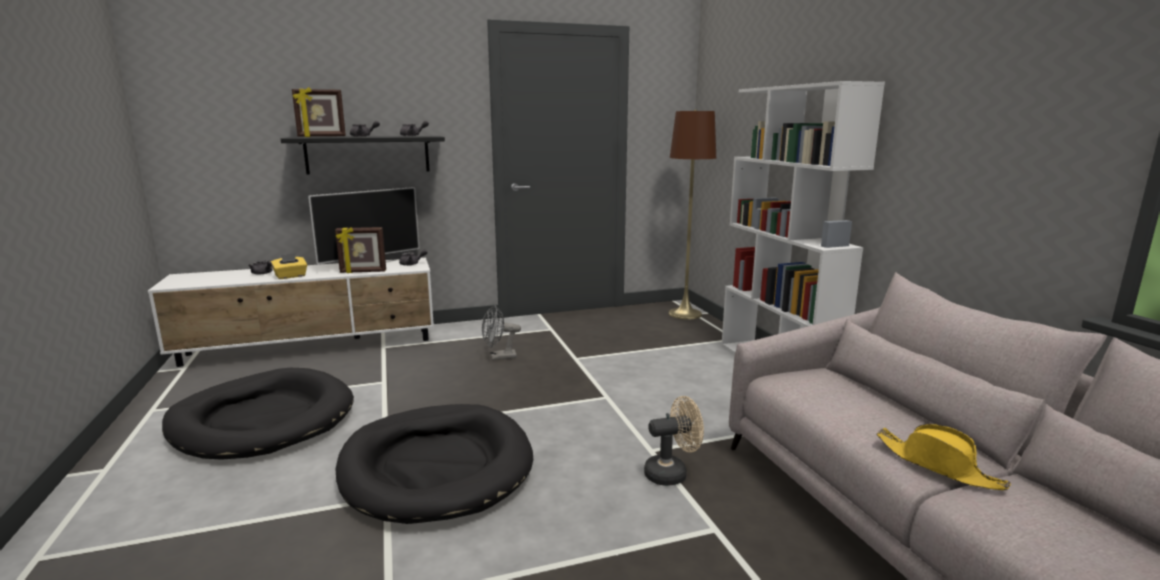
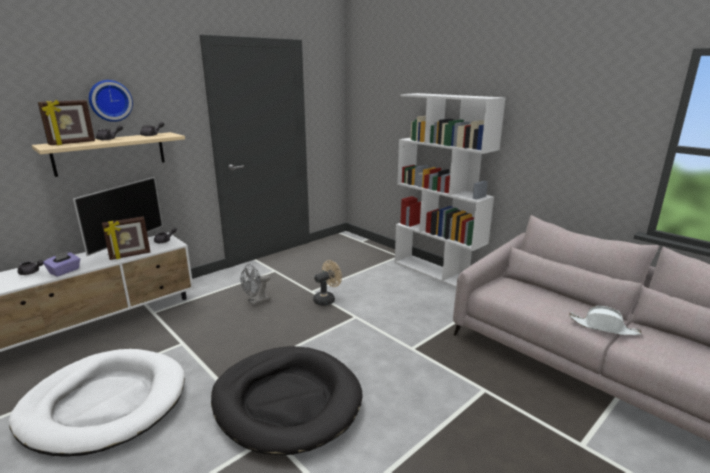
camera: 25 degrees left, 5 degrees up
black dog bed [162,368,354,460] -> white dog bed [9,349,185,457]
yellow tissue box [271,253,307,279] -> purple tissue box [43,251,80,277]
black shelf [281,136,445,174] -> beige shelf [32,132,185,177]
beige fan [644,396,704,486] -> beige fan moved to [313,260,342,306]
brown floor lamp [668,110,716,320] -> none
yellow hat [877,424,1011,490] -> white hat [569,306,642,335]
none -> wall clock [89,80,133,122]

